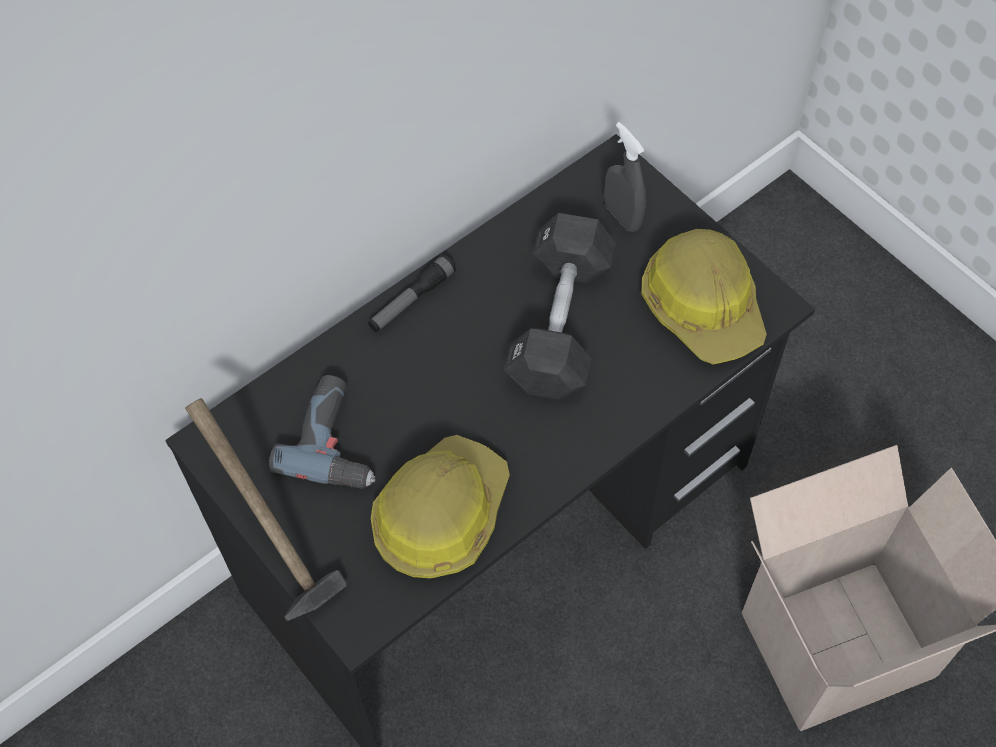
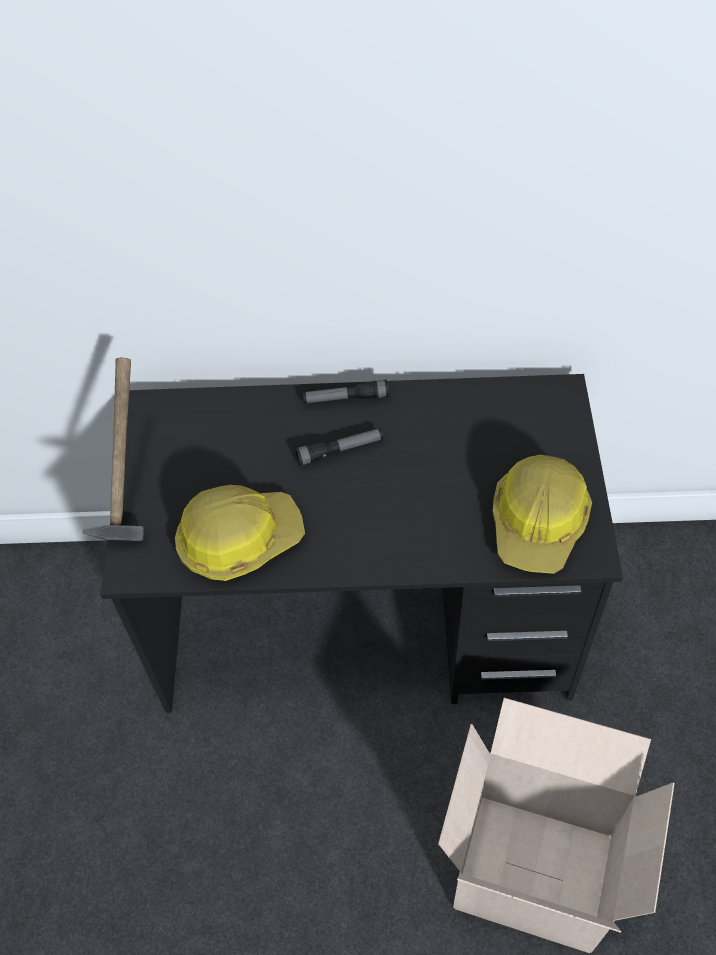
camera: 40 degrees right, 5 degrees down
power drill [269,375,375,489] -> none
black dumbbell [504,213,616,399] -> none
grey spray bottle [604,122,646,232] -> none
none -> flashlight [295,428,383,466]

